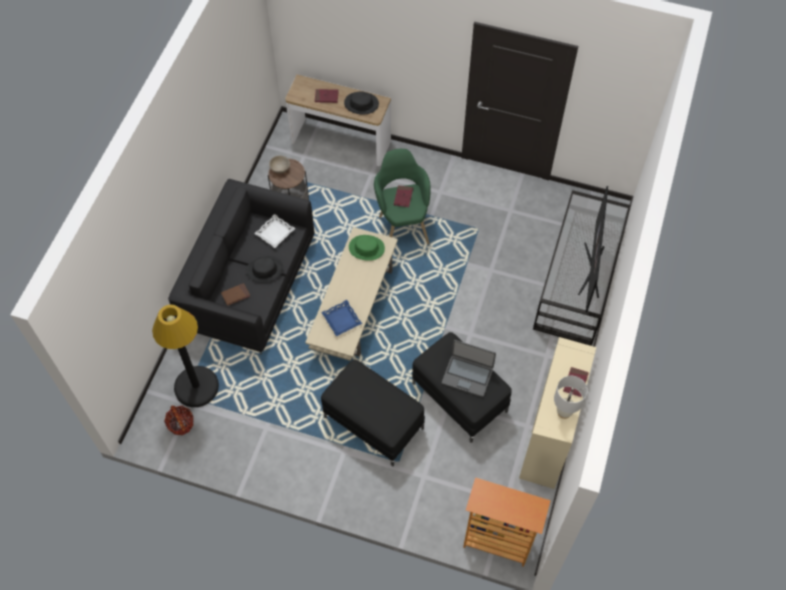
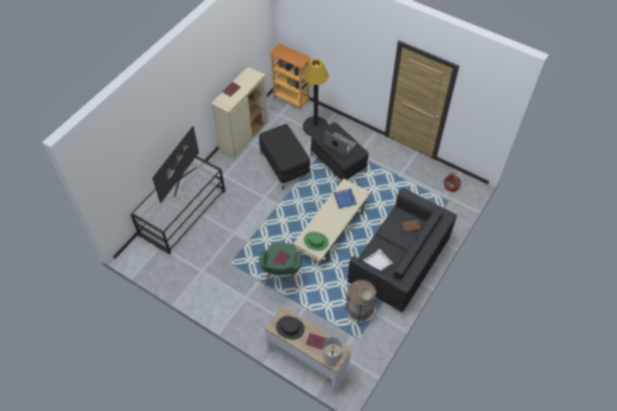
camera: 165 degrees left, 5 degrees down
black floor lamp [152,305,219,407] -> black floor lamp moved to [303,59,329,136]
black hat [246,256,283,283] -> none
laptop [442,340,496,397] -> laptop moved to [324,131,357,156]
white table lamp [554,376,588,419] -> white table lamp moved to [322,337,344,366]

